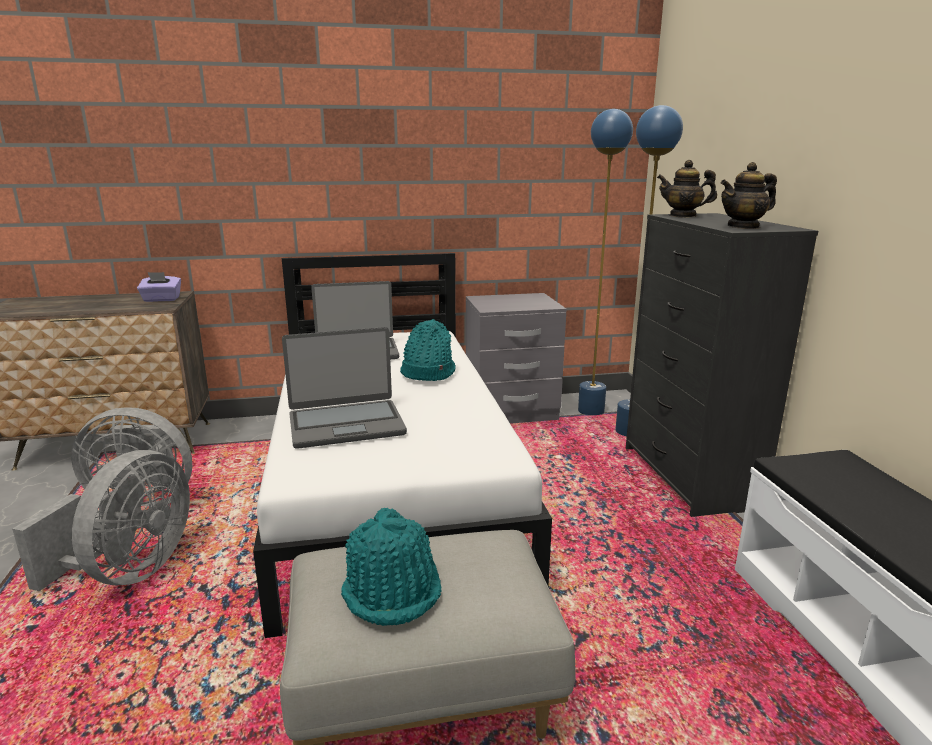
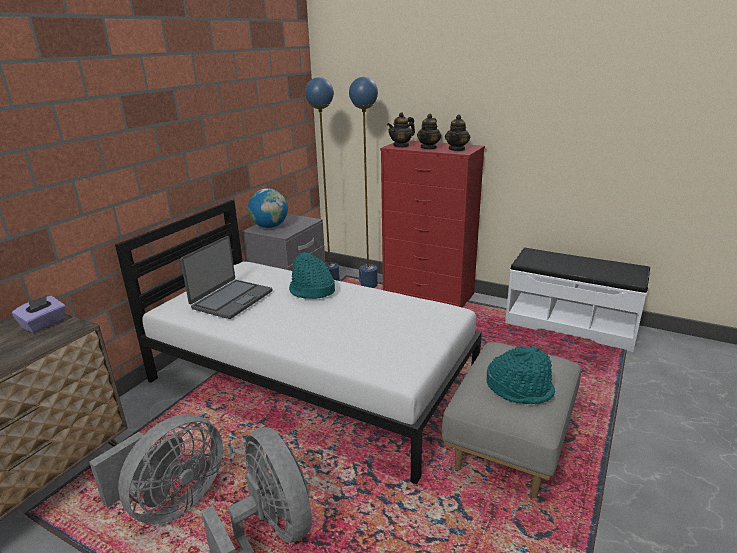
camera: 50 degrees left, 5 degrees up
laptop [282,327,407,449] -> none
black dresser [626,213,818,517] -> red dresser [380,140,485,308]
none -> globe [248,188,288,228]
none -> teapot [417,114,441,150]

